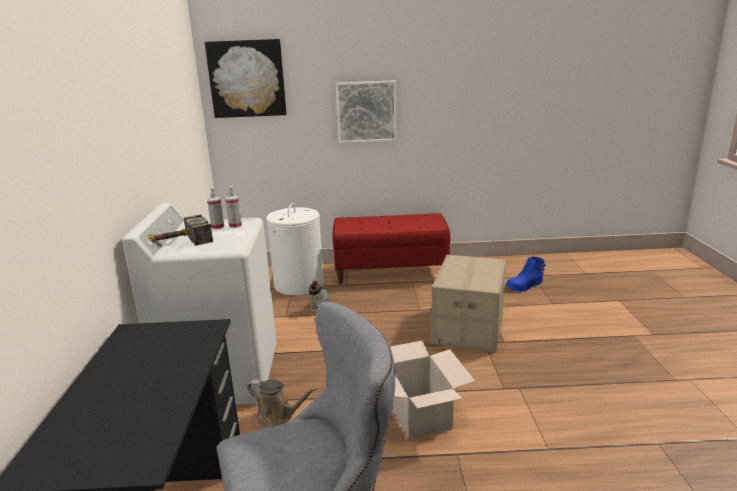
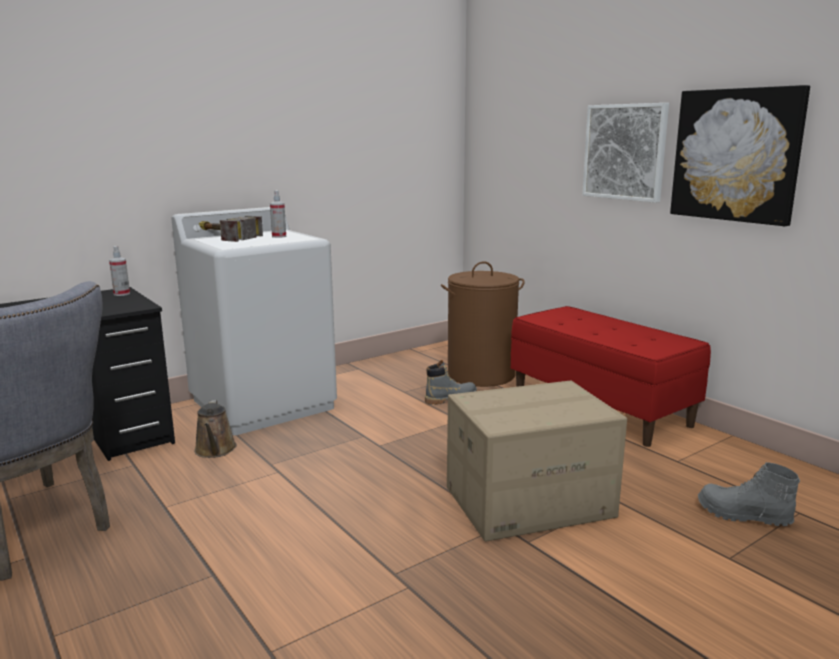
camera: 55 degrees right, 5 degrees down
picture [205,39,287,118] -> picture moved to [670,85,810,226]
spray bottle [225,186,242,228] -> spray bottle moved to [109,246,130,296]
white laundry basket [266,203,324,295] -> brown laundry basket [441,261,525,387]
cardboard box [390,341,475,439] -> none
blue boot [505,257,546,292] -> grey boot [698,462,800,526]

